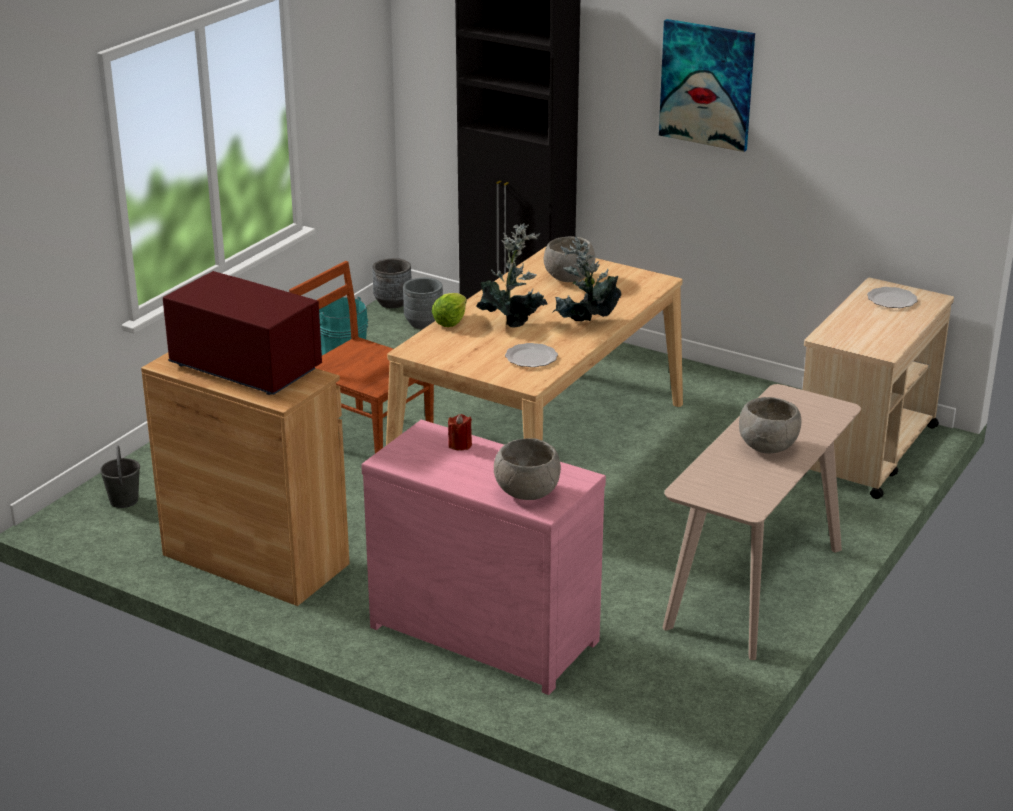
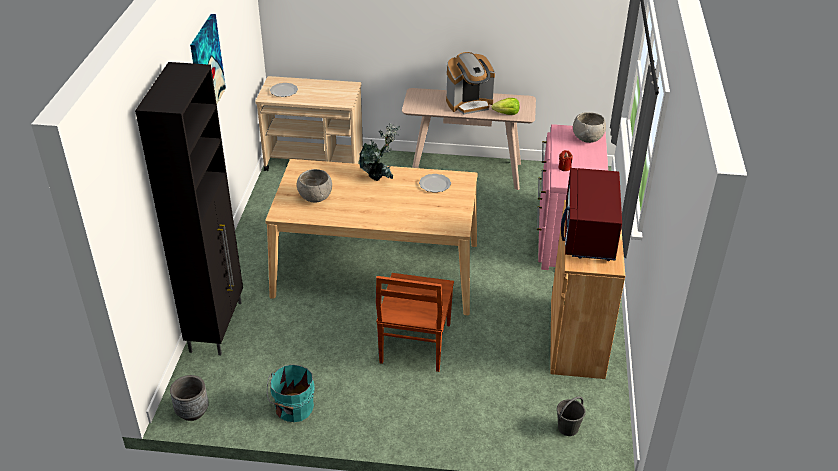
camera: 115 degrees left, 10 degrees up
grey planter [403,278,443,329] -> none
lettuce [432,293,467,327] -> lettuce moved to [492,98,520,115]
potted plant [477,223,548,328] -> none
grey bowl [739,397,801,454] -> coffee machine [446,52,495,114]

